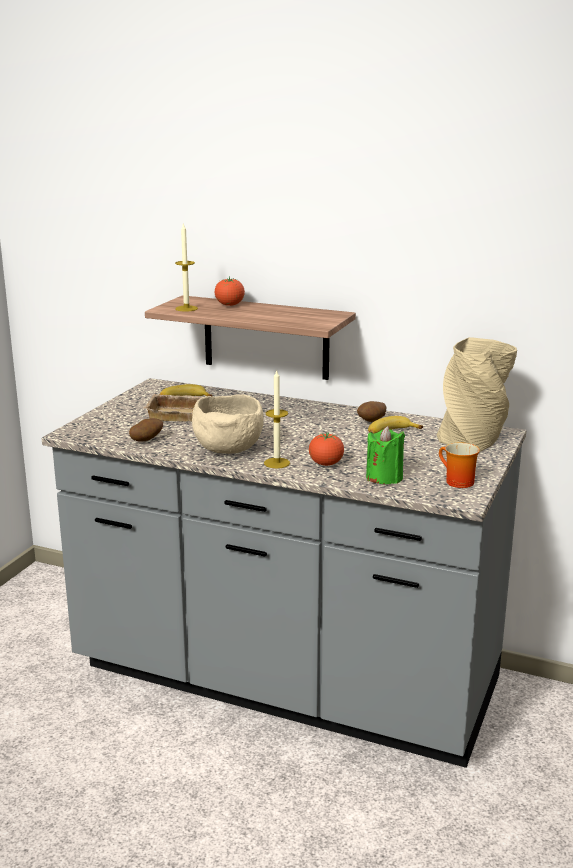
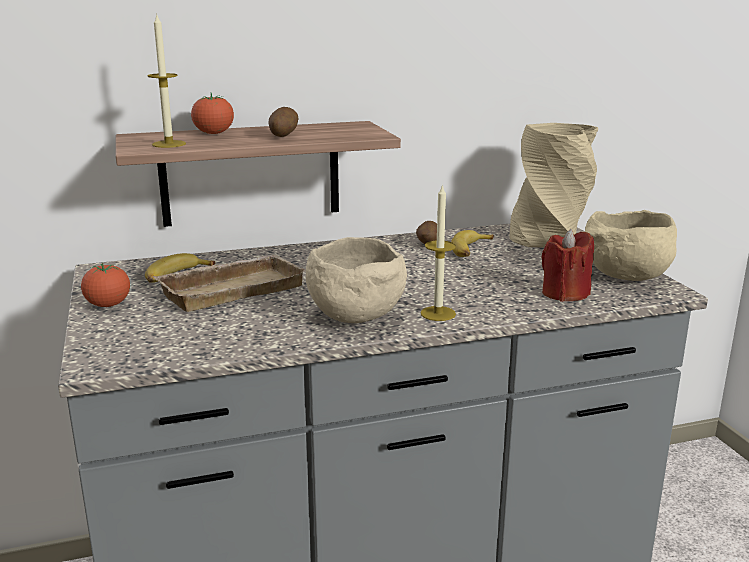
camera: 40 degrees left, 0 degrees up
potato [129,418,163,442] -> potato moved to [268,107,298,137]
tomato [309,432,344,466] -> tomato moved to [81,263,130,307]
green candle [366,426,405,484] -> red candle [542,229,594,302]
mug [439,443,480,488] -> beige bowl [585,210,677,281]

